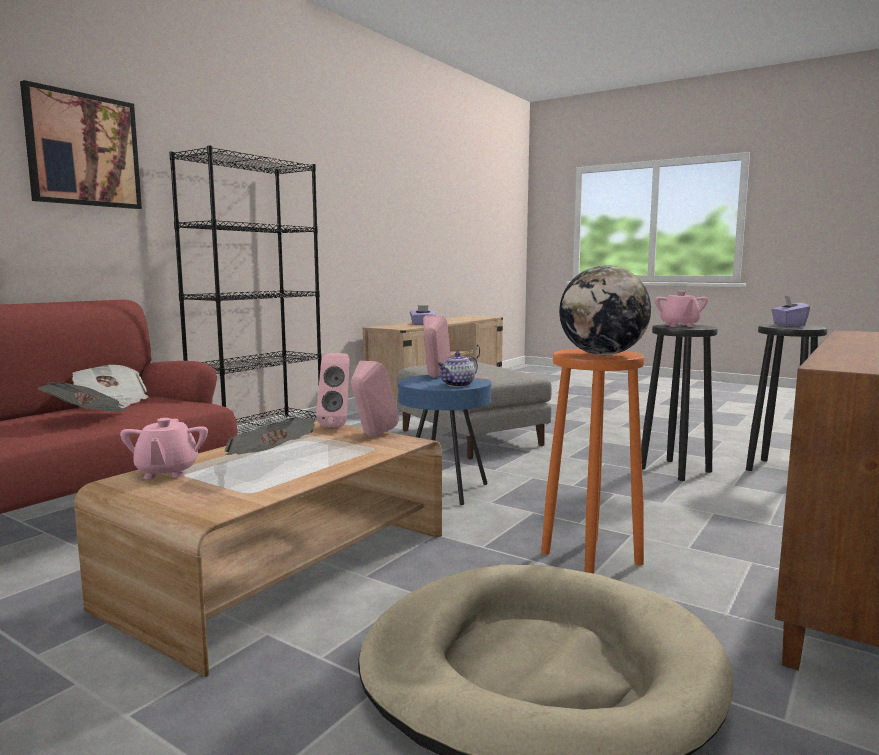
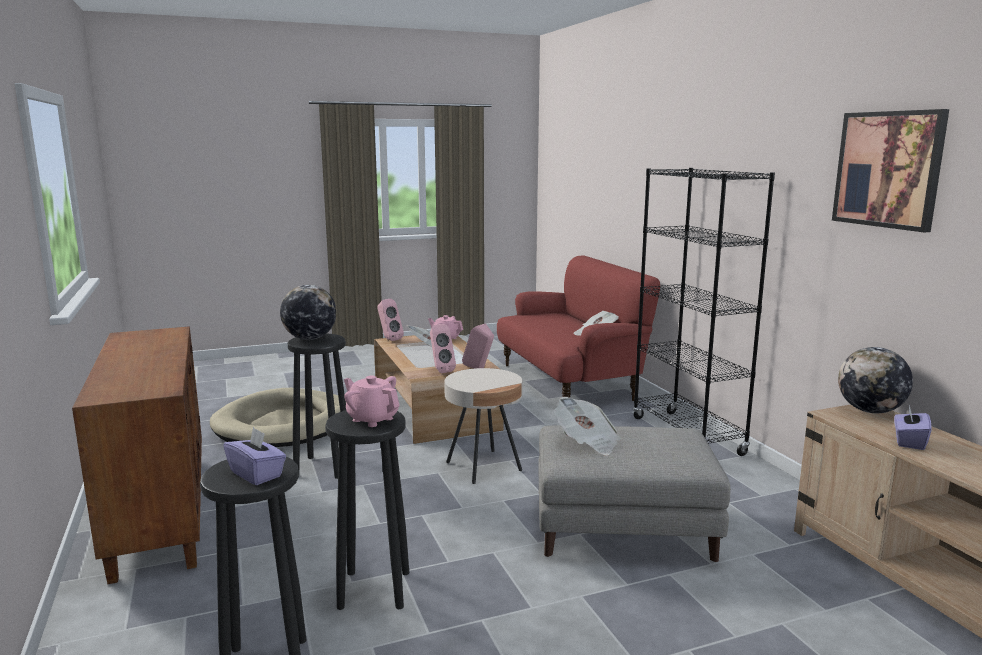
camera: 125 degrees right, 5 degrees up
picture [20,80,142,209] -> picture moved to [832,109,949,232]
newspaper [37,382,127,412] -> newspaper moved to [554,397,621,456]
blue side table [398,375,491,505] -> beige side table [444,368,523,484]
pink speaker [423,315,451,378] -> pink speaker moved to [377,299,404,341]
teapot [437,352,478,387] -> none
orange stool [541,349,645,574] -> black stool [288,334,346,479]
none -> globe [838,347,913,413]

